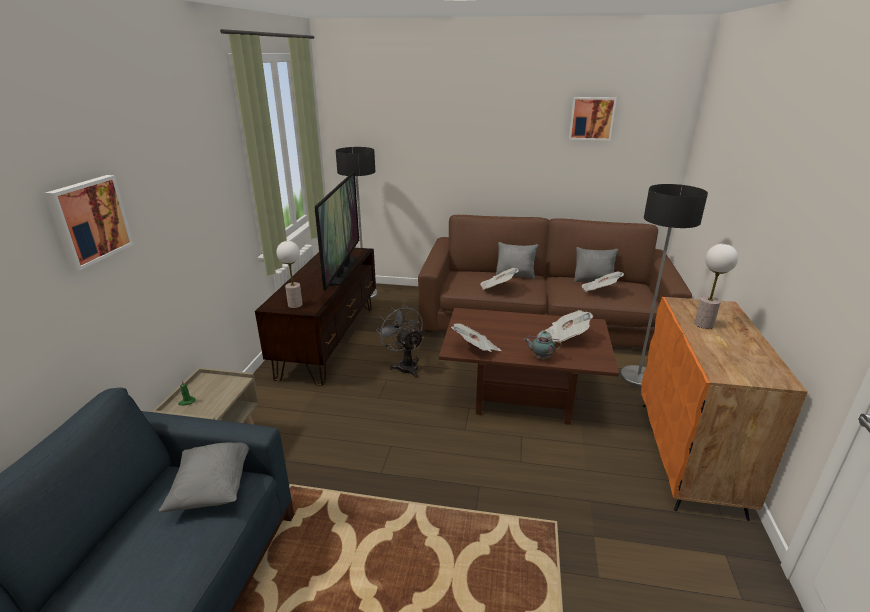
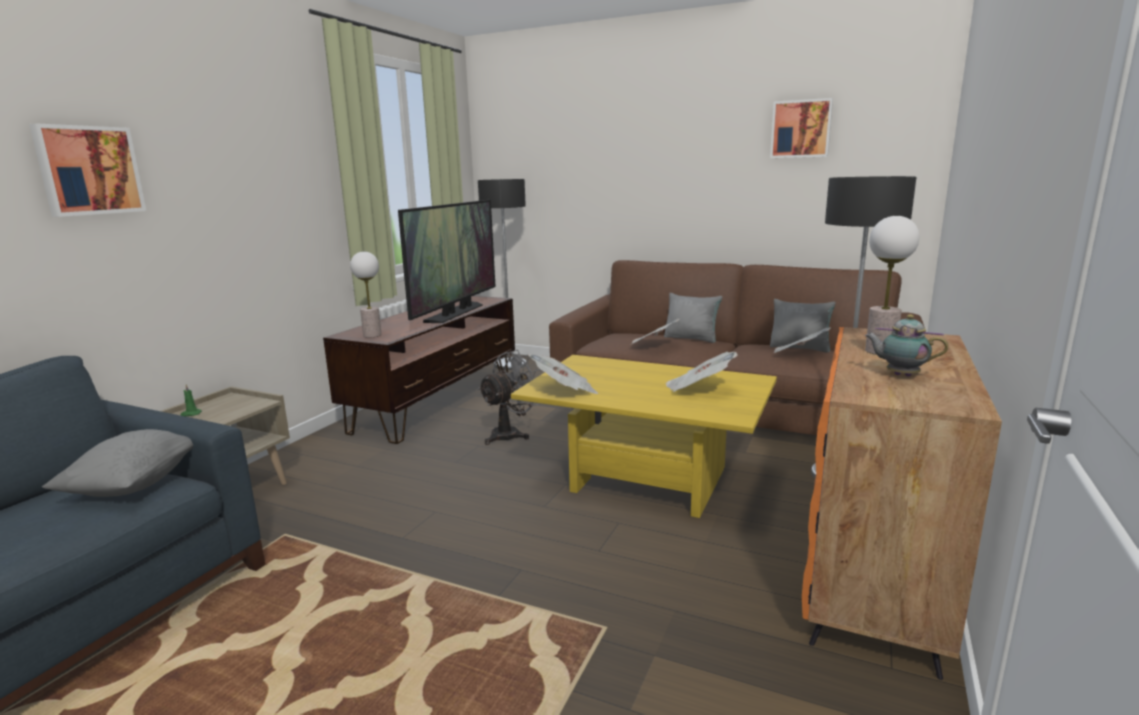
camera: 15 degrees right, 10 degrees down
grey fan [376,304,424,378] -> grey fan turned 60 degrees clockwise [478,350,541,445]
brown coffee table [439,308,619,425] -> yellow coffee table [511,355,777,518]
teapot [524,330,562,359] -> teapot moved to [865,314,948,377]

